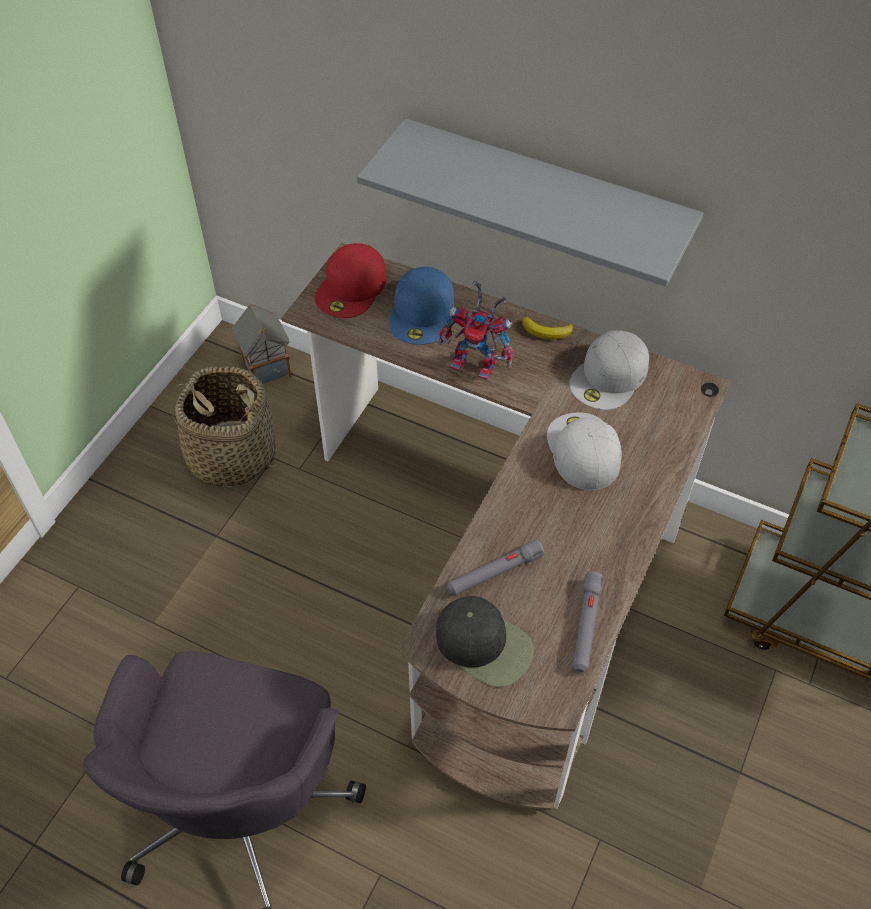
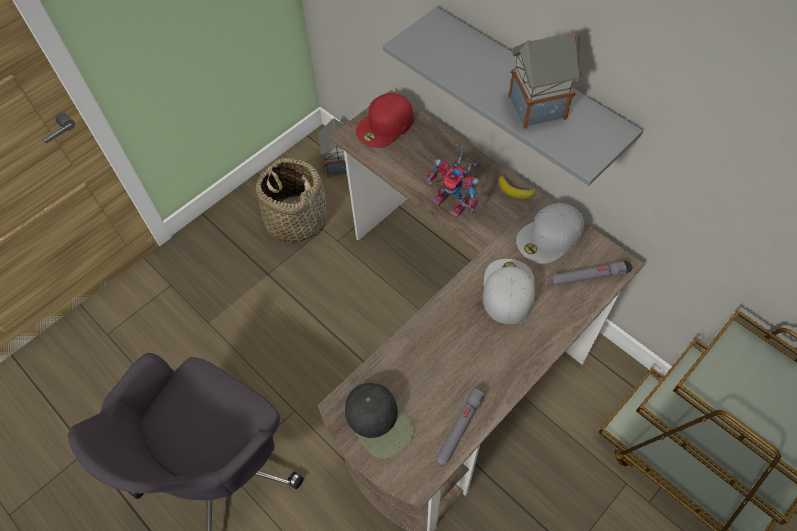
camera: 20 degrees right, 5 degrees up
blue cap [389,267,454,345] -> none
grey flashlight [447,539,544,596] -> grey flashlight moved to [551,261,627,285]
none -> toy house [508,31,582,129]

